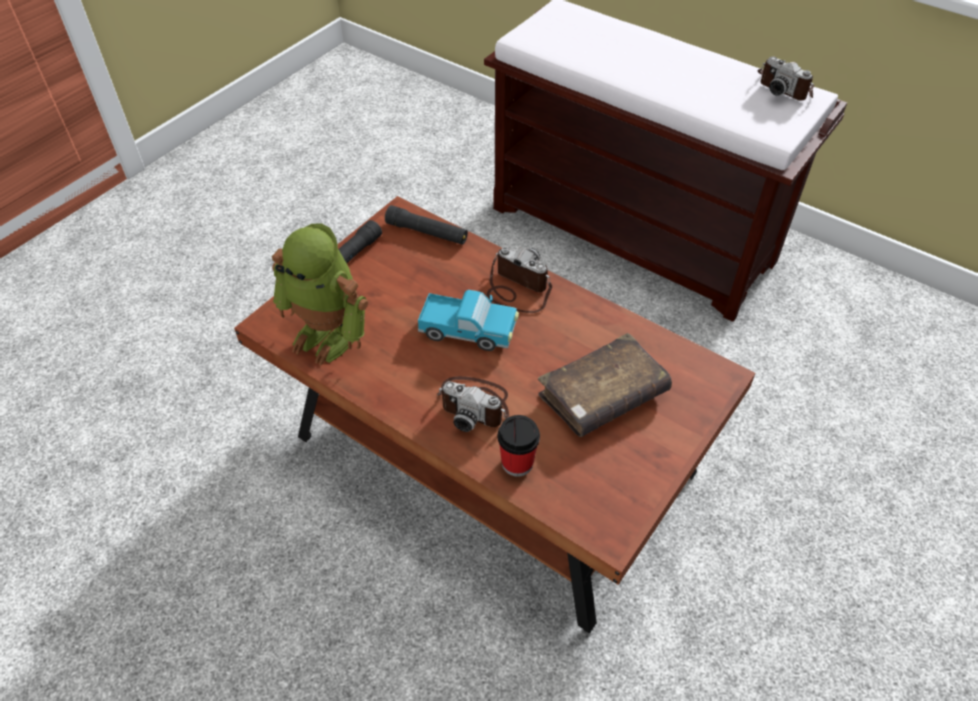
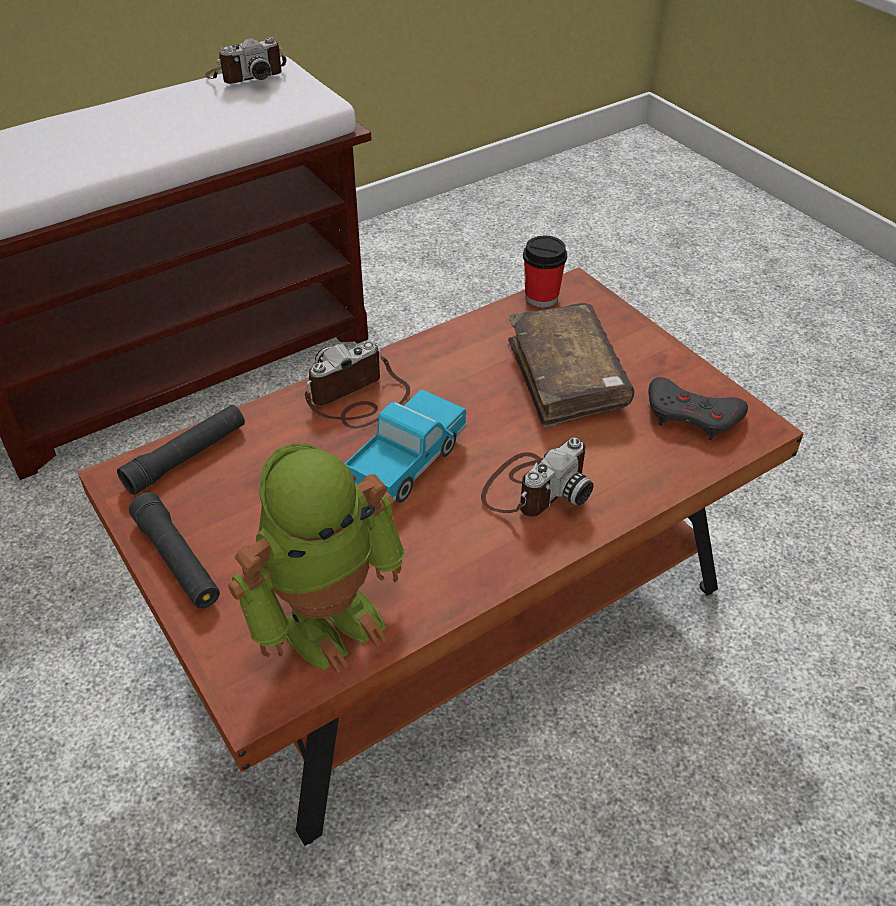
camera: 70 degrees left, 5 degrees down
cup [498,415,540,477] -> cup moved to [523,236,567,307]
none -> grey game controller [649,377,748,440]

